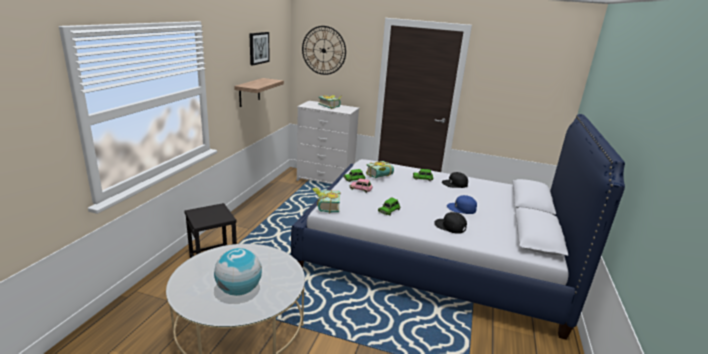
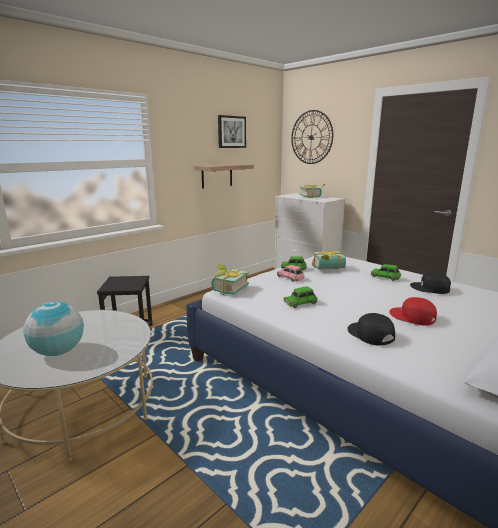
camera: 30 degrees right, 5 degrees down
blue cap [447,195,477,214] -> red cap [389,297,437,325]

